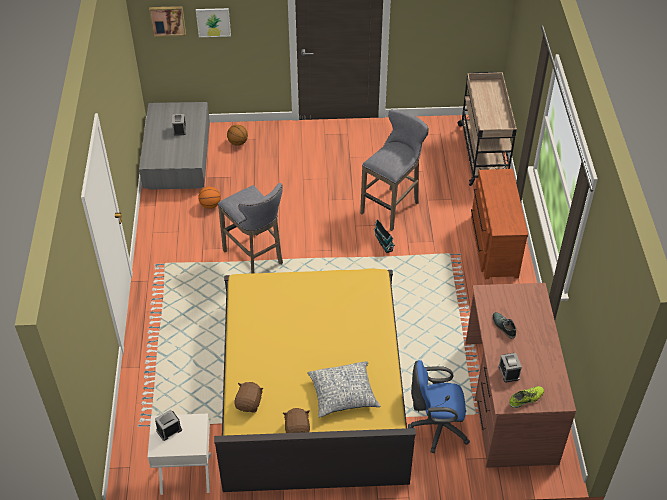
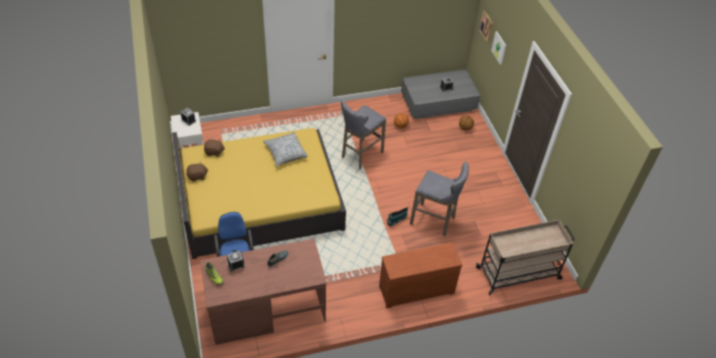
camera: 75 degrees right, 0 degrees up
pillow [307,361,380,418] -> pillow moved to [263,132,308,166]

